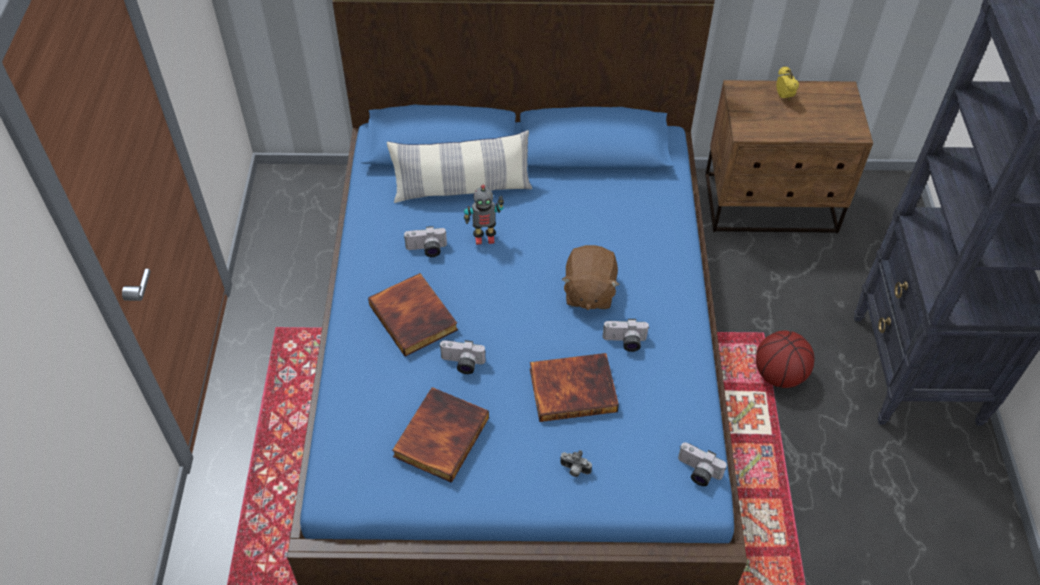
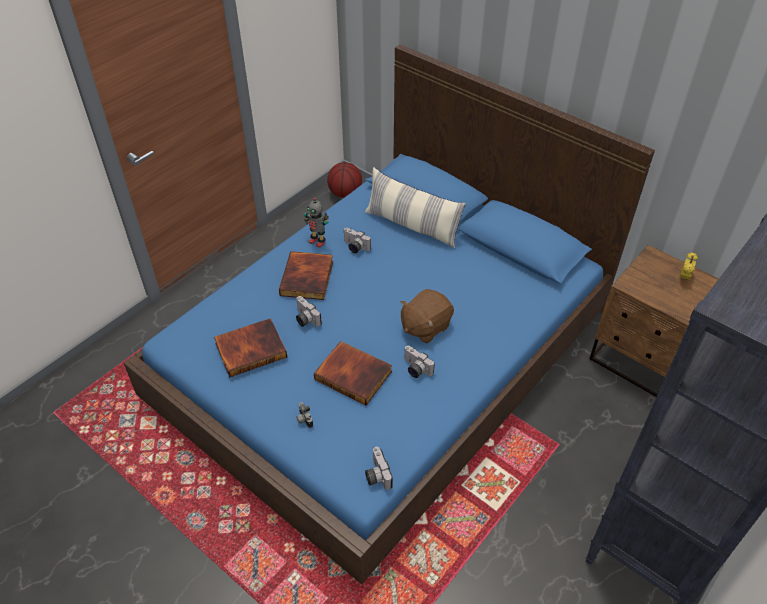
camera: 40 degrees right, 5 degrees down
toy robot [464,184,504,245] -> toy robot moved to [304,198,329,248]
basketball [756,331,814,388] -> basketball moved to [327,162,362,198]

